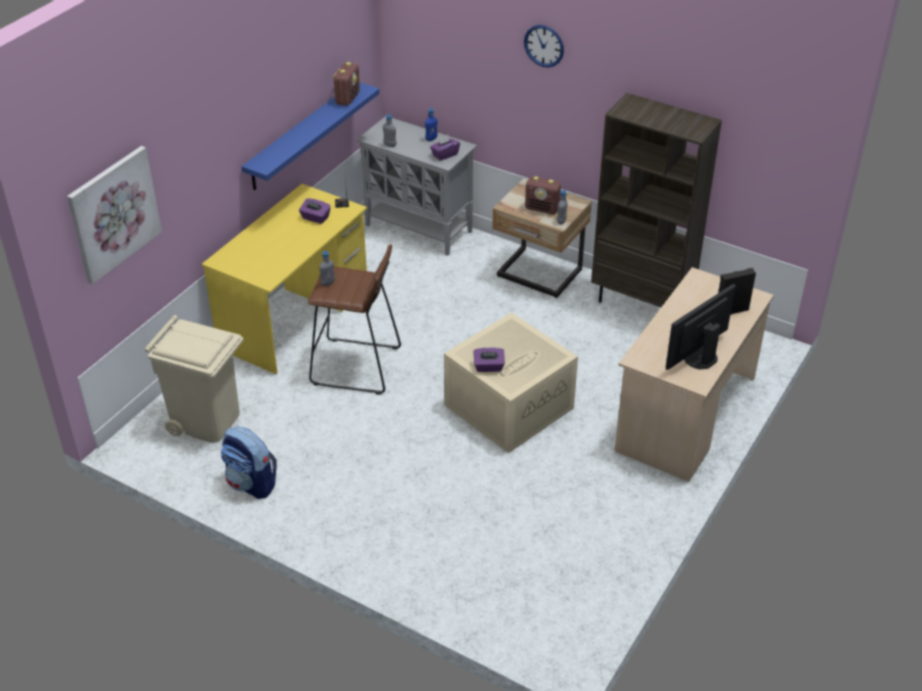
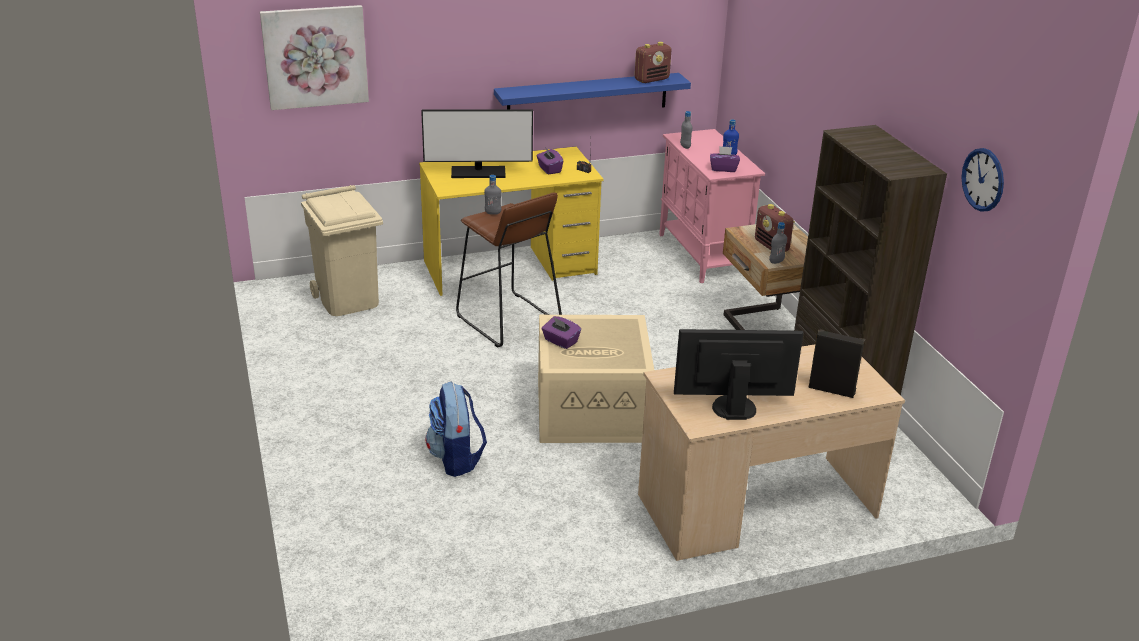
camera: 40 degrees right, 10 degrees down
backpack [221,426,277,499] -> backpack moved to [426,382,487,477]
grey cabinet [356,116,477,256] -> pink cabinet [659,129,765,283]
wall clock [524,25,564,68] -> wall clock moved to [961,148,1004,212]
none -> monitor [421,109,533,178]

